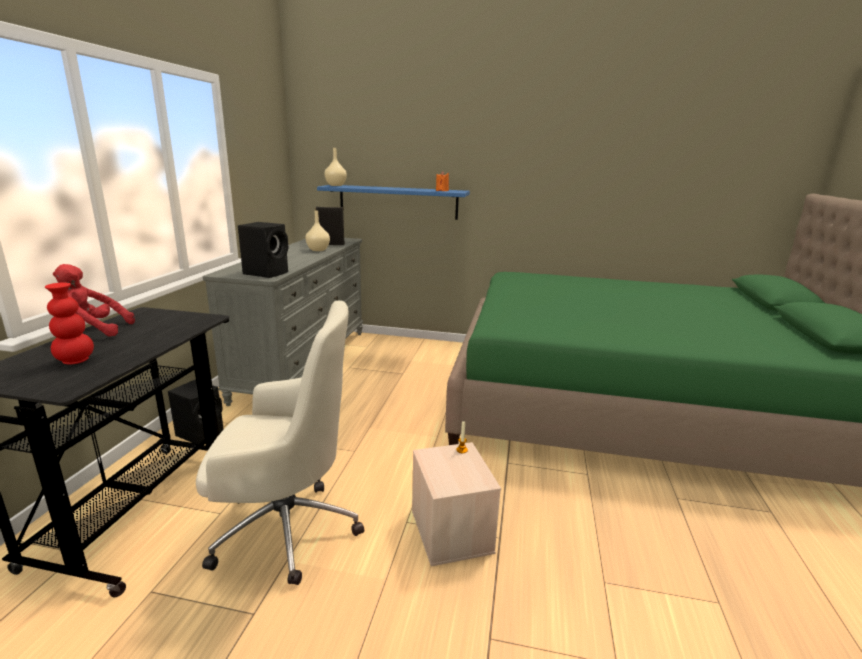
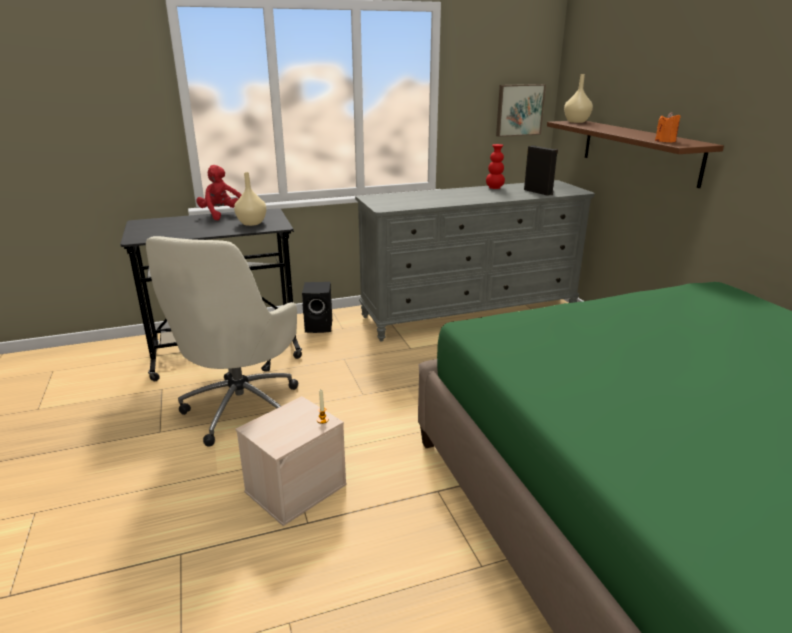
camera: 60 degrees right, 5 degrees up
red vase [45,282,94,364] -> red vase moved to [486,144,505,189]
beige office chair [196,301,364,585] -> beige office chair turned 45 degrees clockwise [146,236,298,447]
black speaker [238,222,288,278] -> none
beige vase [305,210,330,251] -> beige vase moved to [234,172,266,226]
blue shelf [317,185,470,220] -> brown shelf [547,121,724,188]
none -> picture [496,84,546,137]

